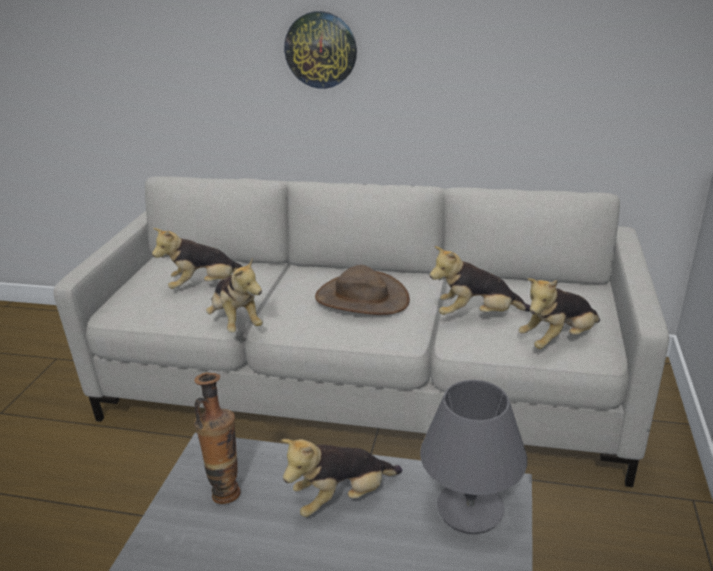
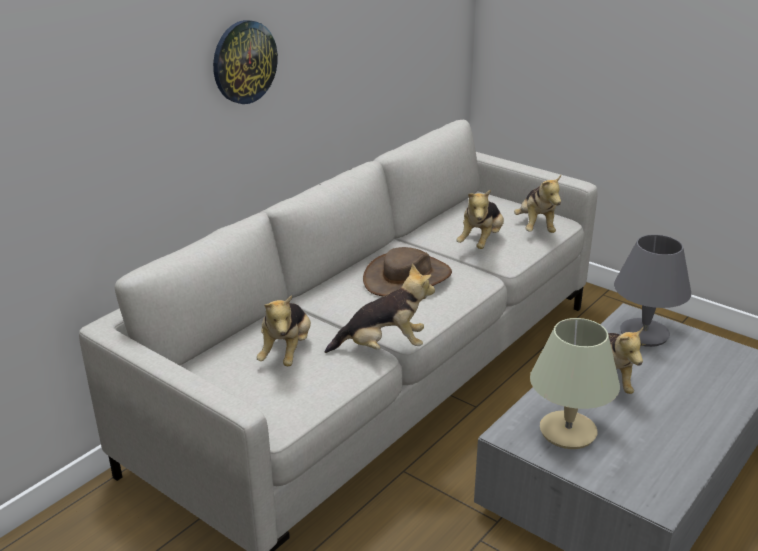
camera: 65 degrees left, 0 degrees up
vase [194,372,240,504] -> beige table lamp [530,318,620,449]

